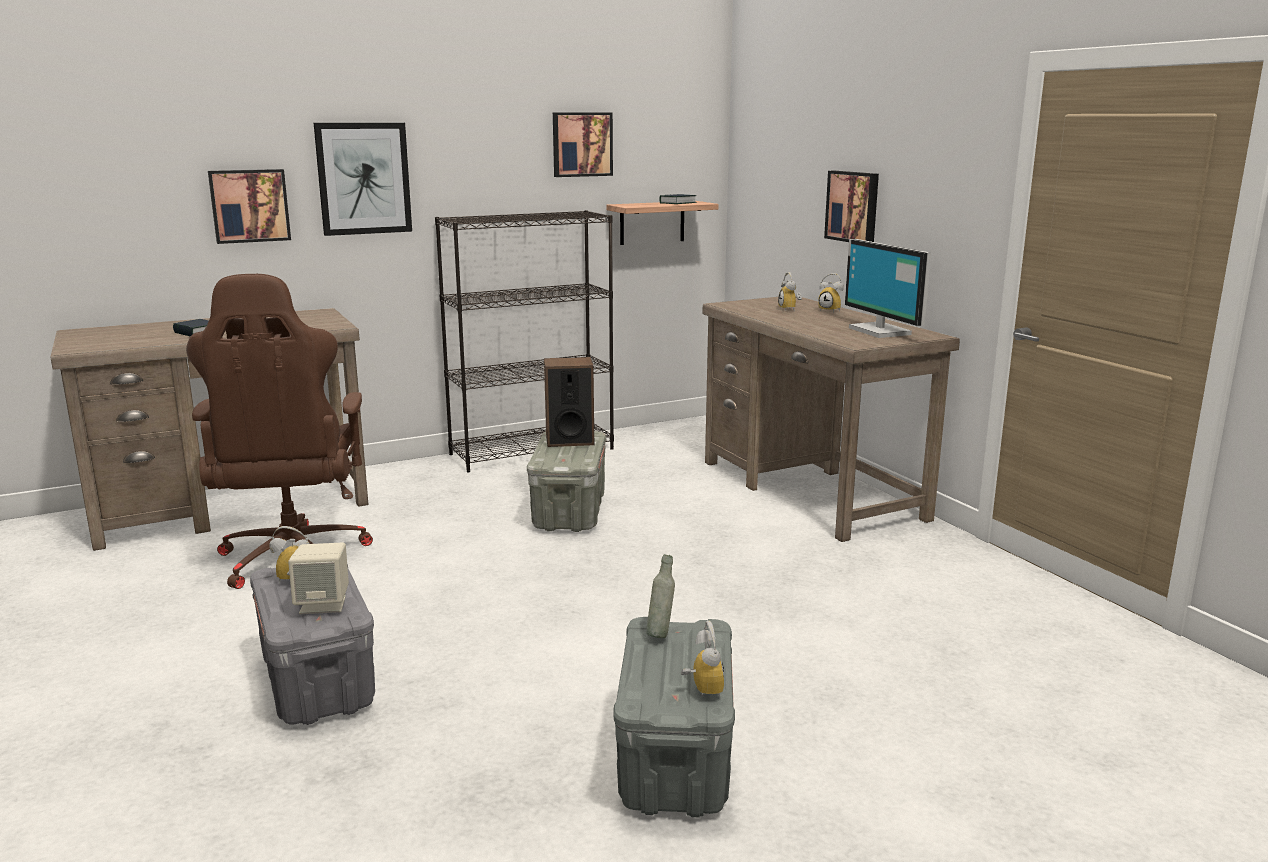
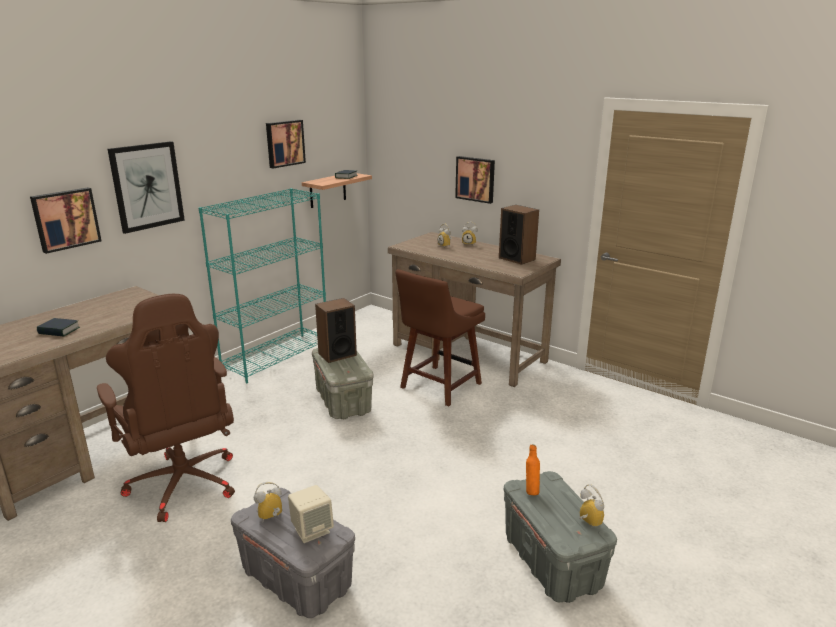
camera: 25 degrees left, 5 degrees up
black bookcase [435,210,614,472] -> turquoise bookcase [199,188,326,383]
grey bottle [646,554,675,638] -> orange bottle [526,444,540,495]
monitor [845,239,931,338] -> speaker [499,205,539,265]
none -> brown stool [395,269,485,406]

